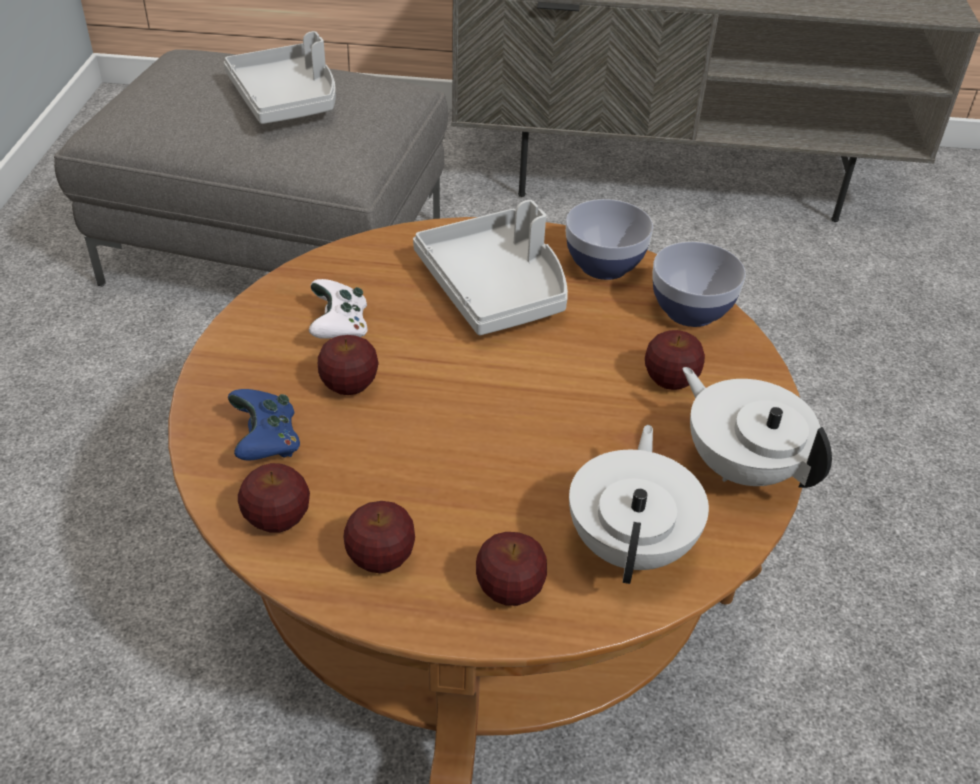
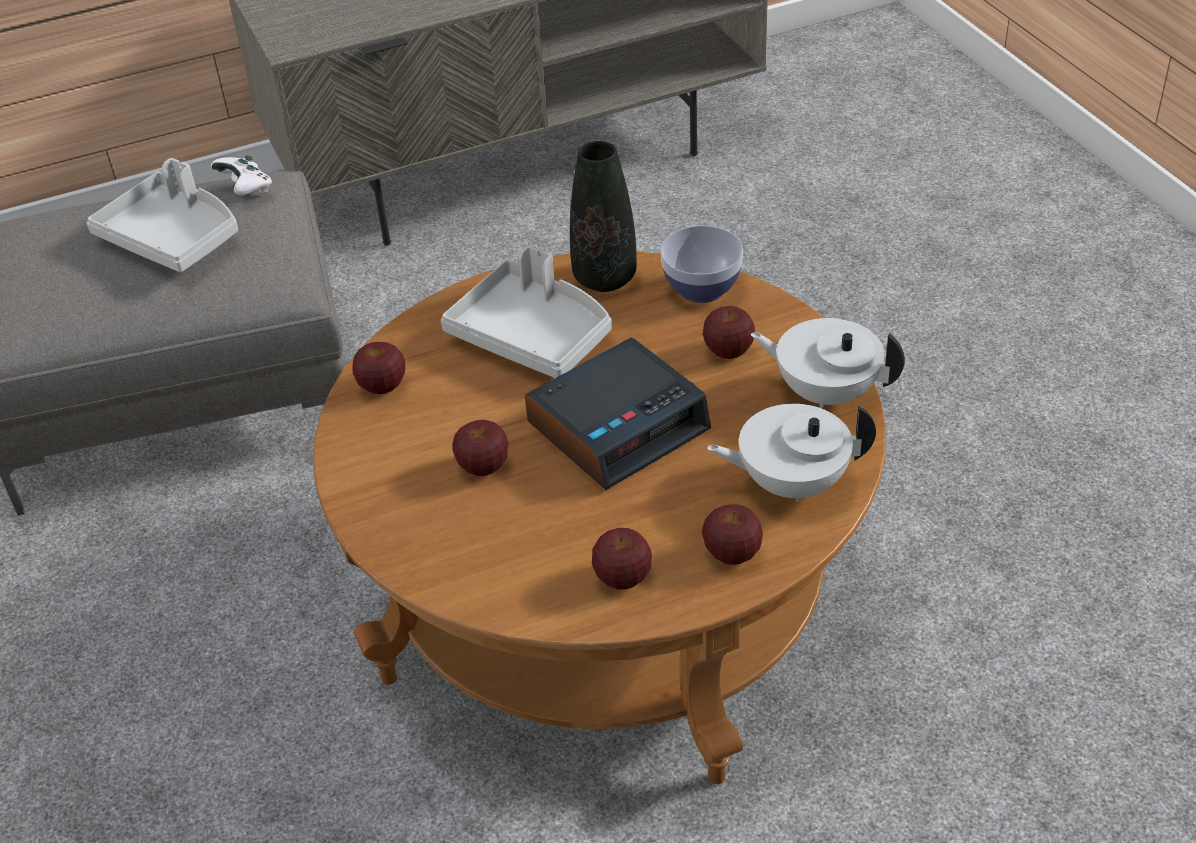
camera: 25 degrees left, 0 degrees up
blue game controller [228,389,300,461] -> none
apple [238,463,310,533] -> apple moved to [352,342,405,394]
white game controller [309,279,368,339] -> white game controller moved to [211,155,272,195]
bowl [566,199,653,280] -> black vase [570,141,637,292]
white teapot [569,425,709,584] -> white teapot turned 75 degrees counterclockwise [707,404,876,502]
none -> alarm clock [525,337,711,490]

